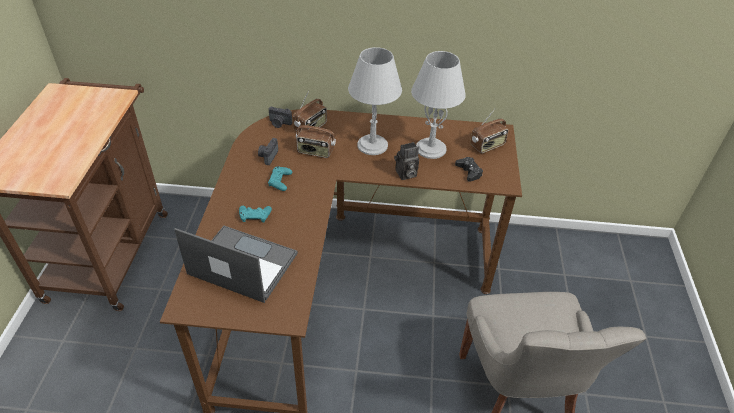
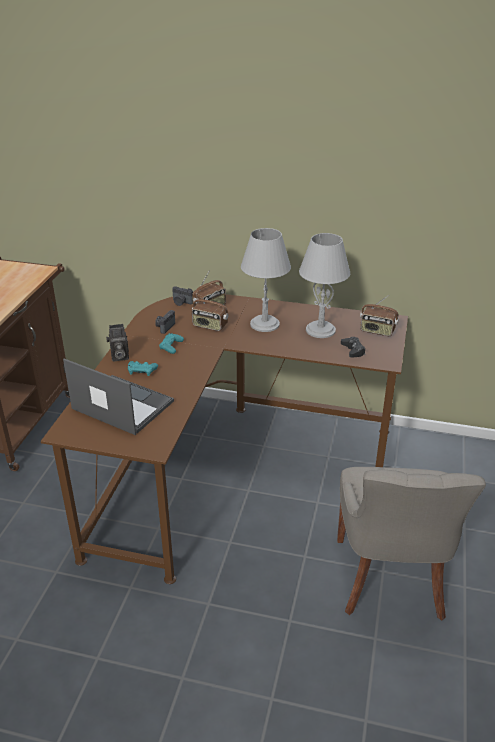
camera: 10 degrees right, 10 degrees down
camera [394,142,419,180] -> camera moved to [106,324,129,361]
radio [470,108,509,154] -> radio turned 45 degrees clockwise [360,295,399,336]

